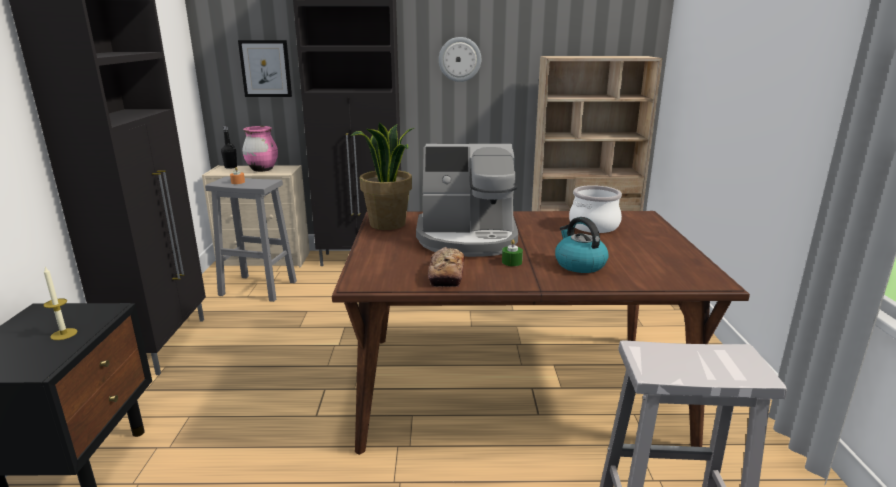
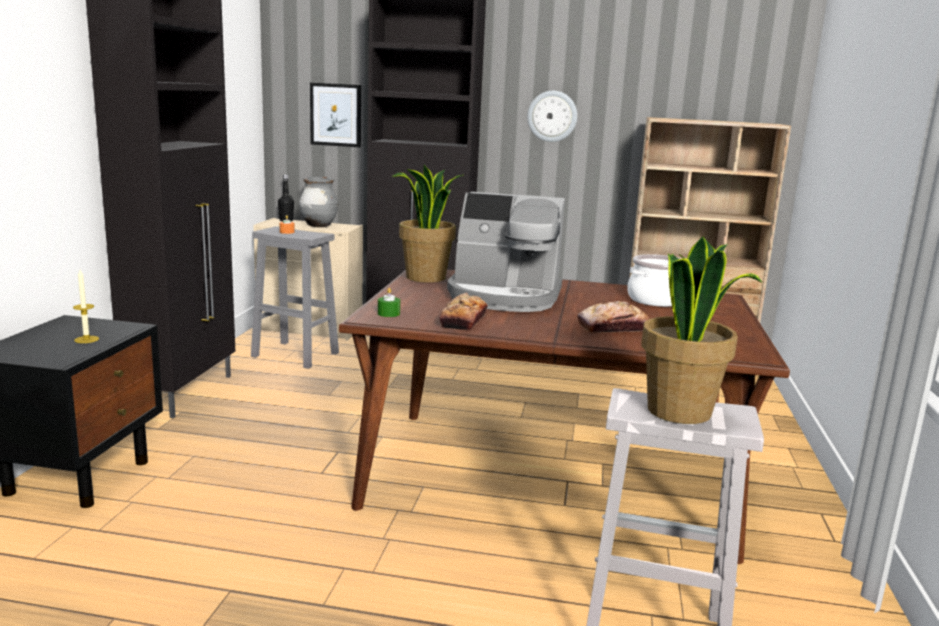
camera: 10 degrees right, 5 degrees down
pink vase [242,126,278,172] -> grey vase [300,177,338,227]
green candle [502,240,523,266] -> green candle moved to [378,288,400,317]
kettle [555,217,609,273] -> bread [577,301,649,333]
none -> potted plant [641,236,762,424]

